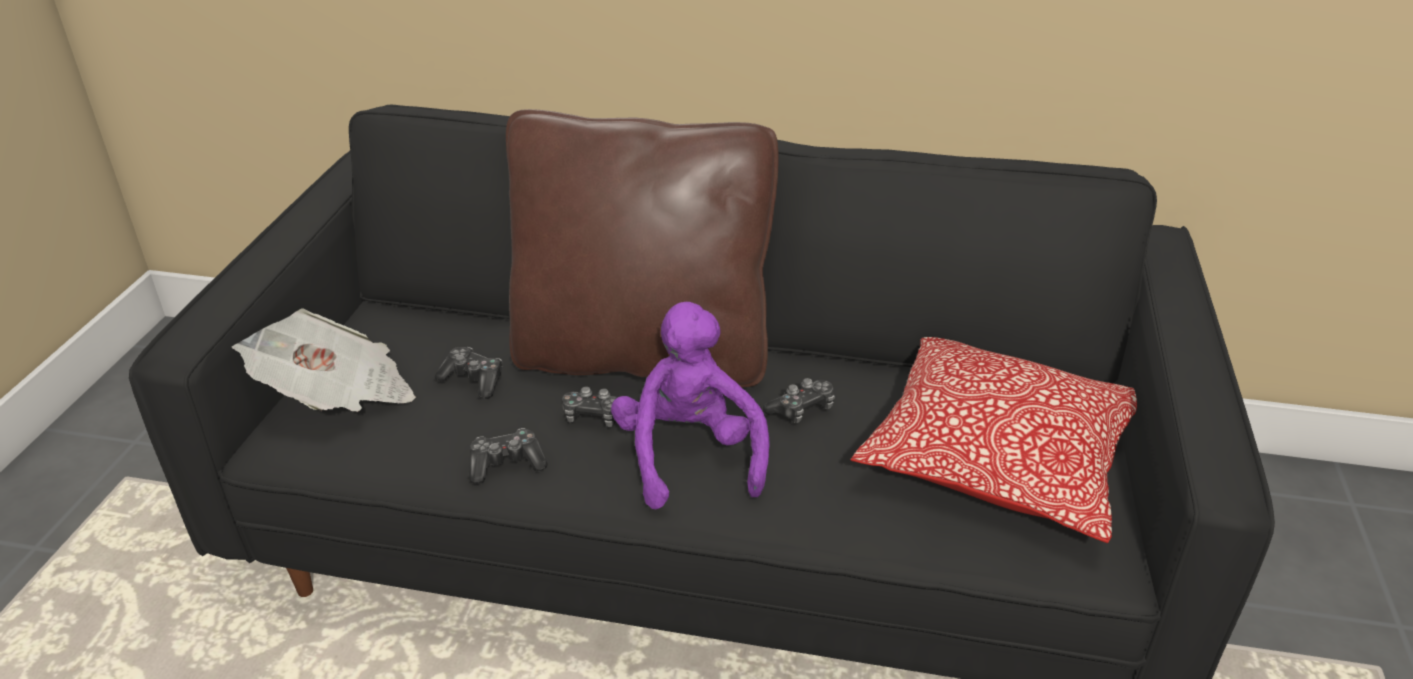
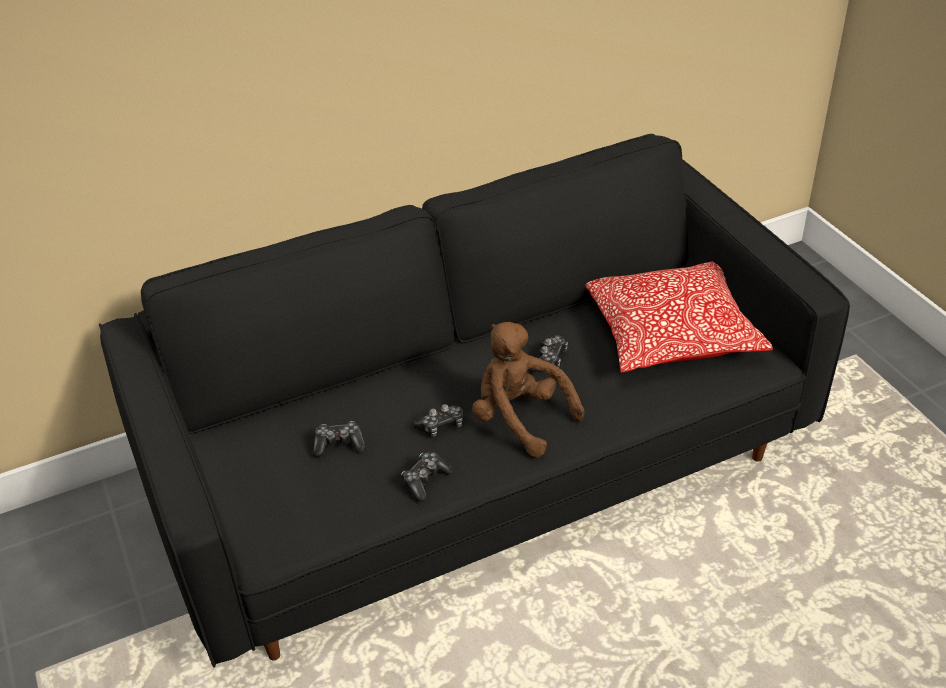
camera: 35 degrees left, 5 degrees up
newspaper [232,308,416,412] -> none
brown pillow [506,109,779,388] -> none
purple plush toy [611,302,769,509] -> brown plush toy [472,322,585,457]

